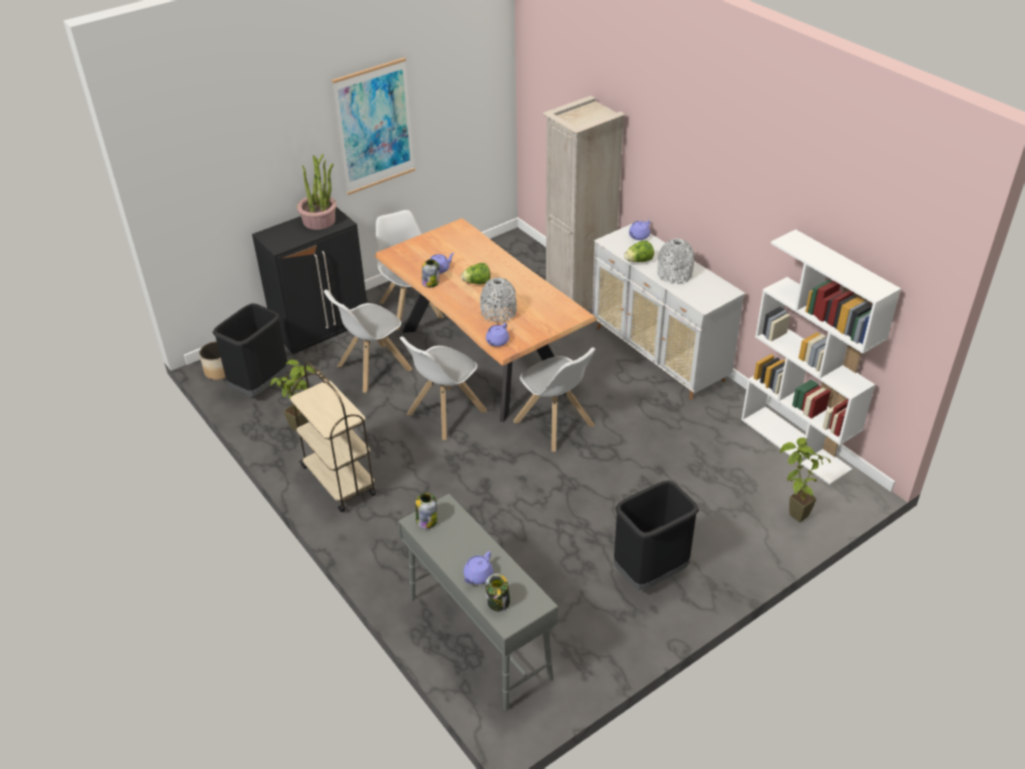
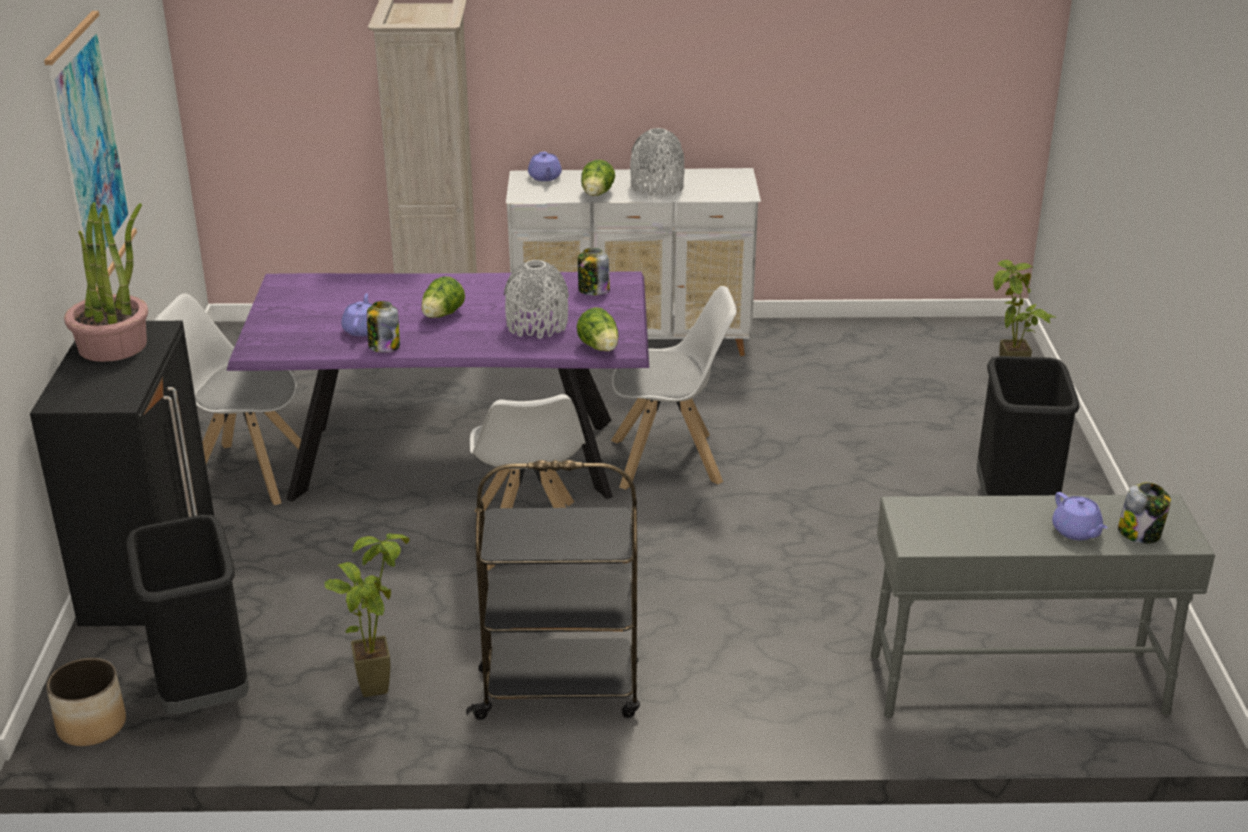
camera: 55 degrees left, 10 degrees down
beige cart [290,362,377,512] -> black cart [466,460,640,720]
chair [324,290,413,392] -> none
brown dining table [375,218,597,422] -> purple dining table [227,271,649,502]
jar [416,493,437,529] -> jar moved to [578,248,610,295]
purple teapot [486,323,509,347] -> lettuce [577,307,618,351]
white bookcase [741,229,901,485] -> none

